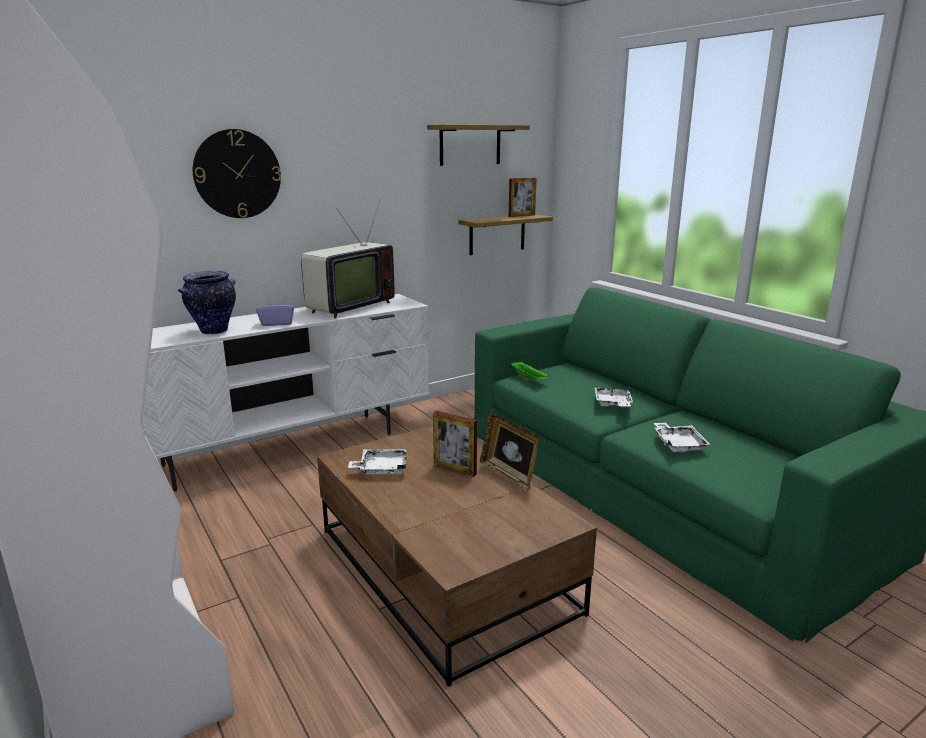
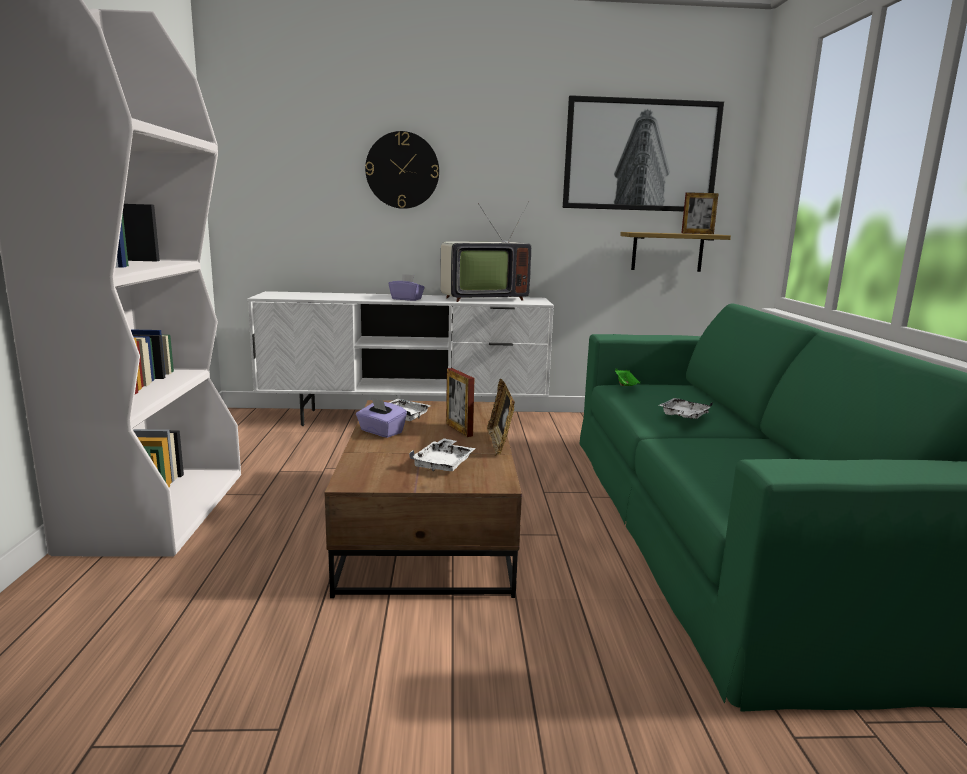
camera: 30 degrees right, 5 degrees down
vase [178,271,236,334] -> none
shelf [427,125,530,166] -> picture [563,95,724,212]
white tray [654,422,711,453] -> white tray moved to [409,438,476,471]
none -> purple tissue box [356,397,407,438]

